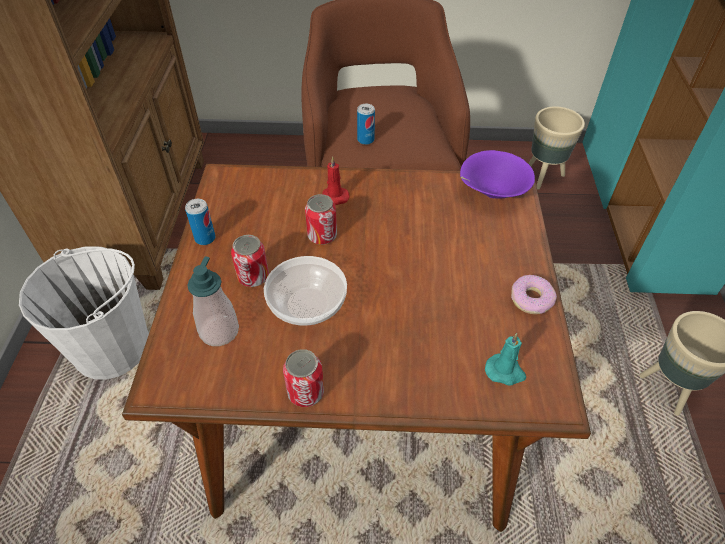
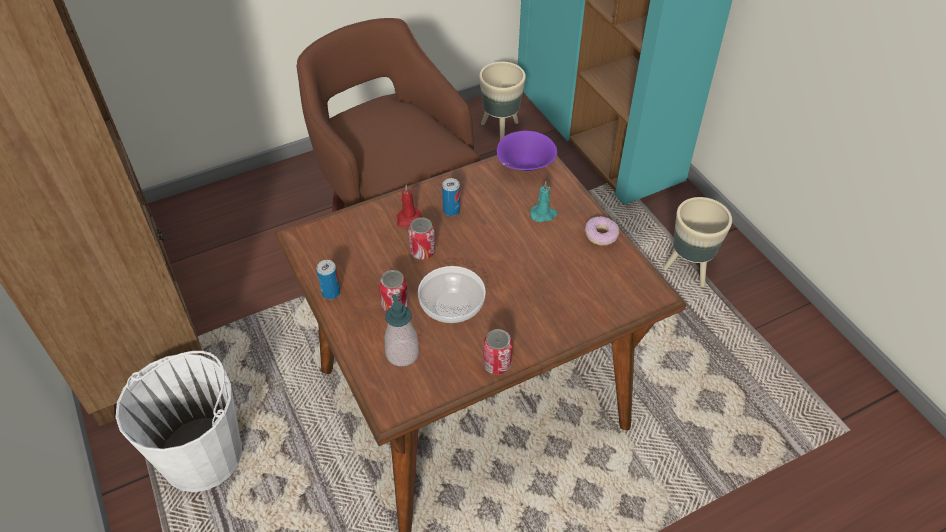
camera: 30 degrees left, 0 degrees up
can [357,104,375,145] -> can moved to [442,178,460,216]
turquoise candle [485,333,526,386] -> turquoise candle moved to [530,181,558,222]

